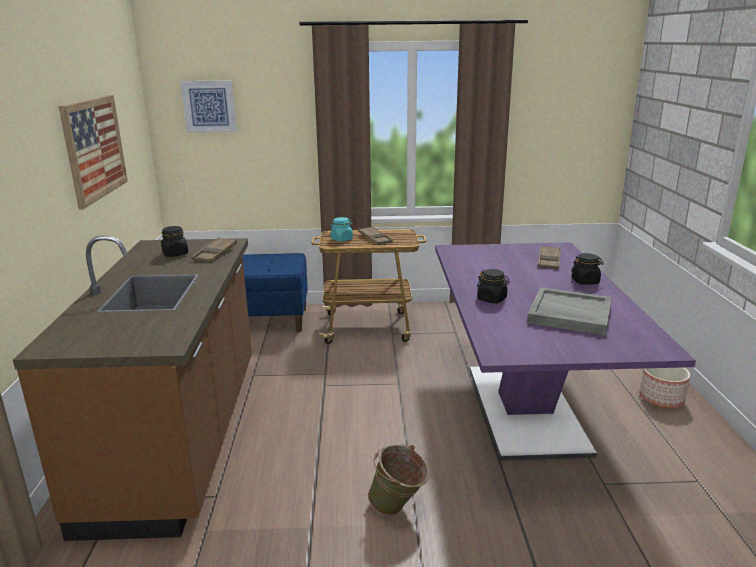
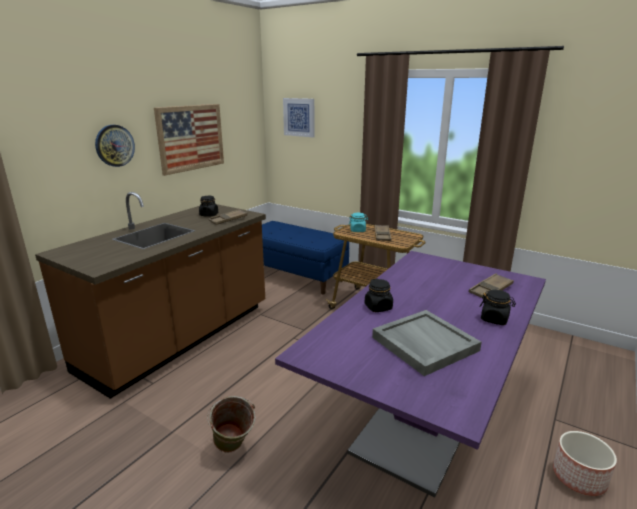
camera: 35 degrees right, 0 degrees up
none -> wall clock [95,125,135,167]

